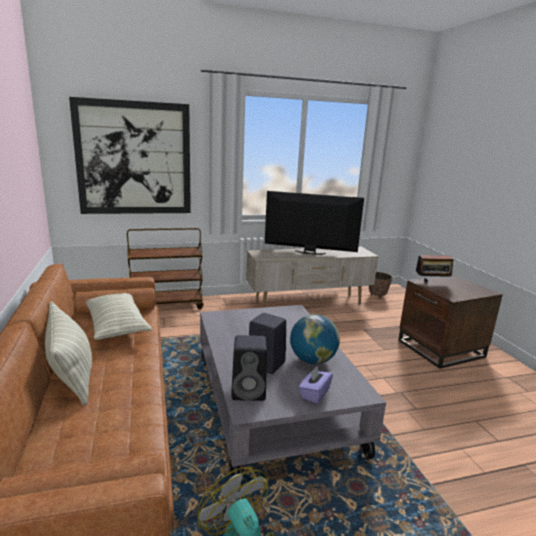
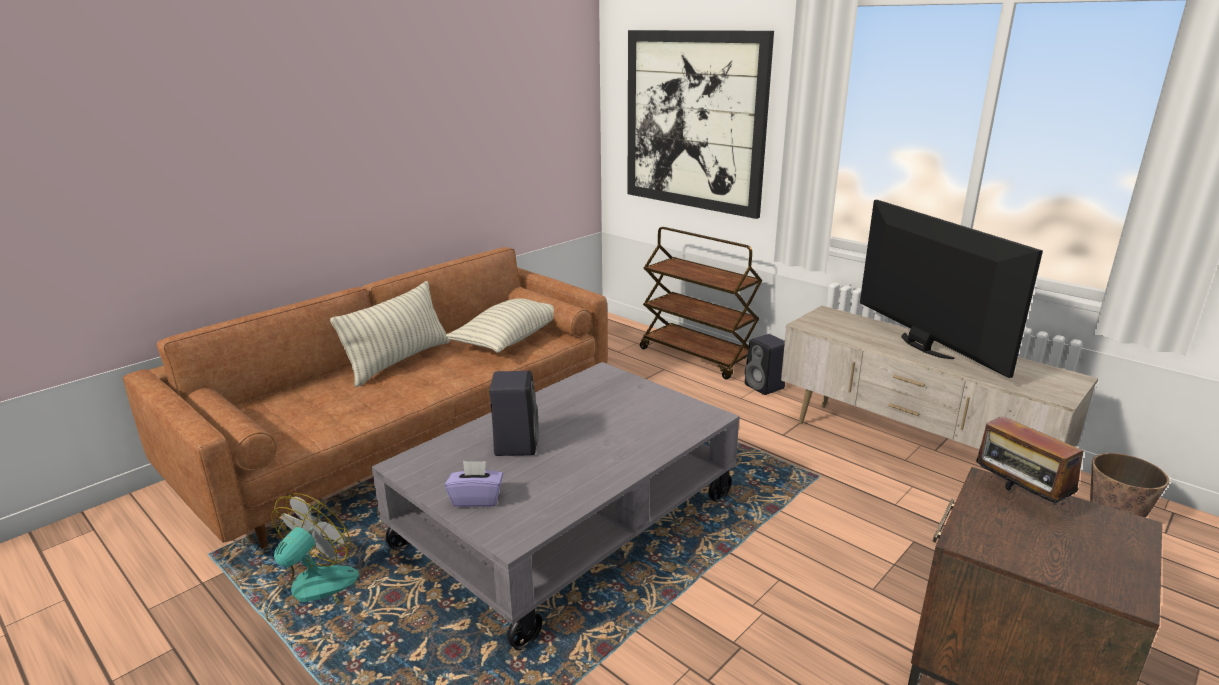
camera: 60 degrees right, 5 degrees up
black speaker [231,335,267,401] -> black speaker moved to [745,334,785,395]
globe [290,314,340,364] -> none

